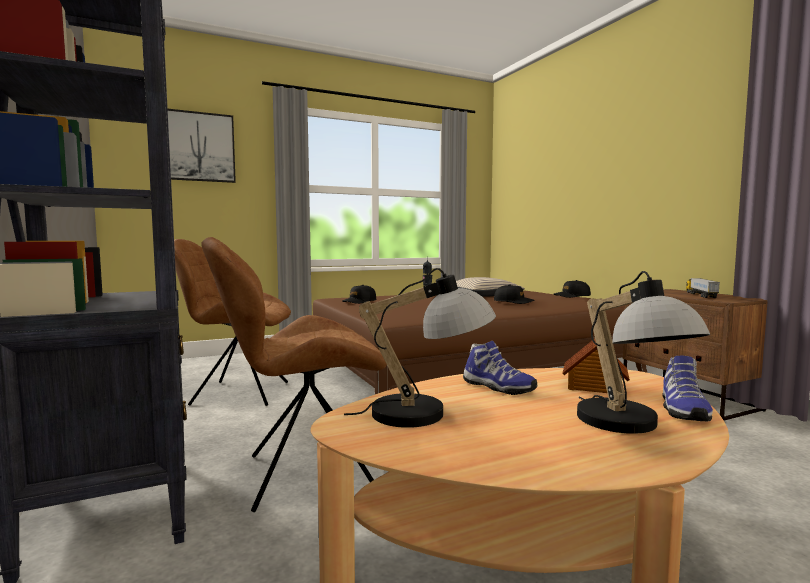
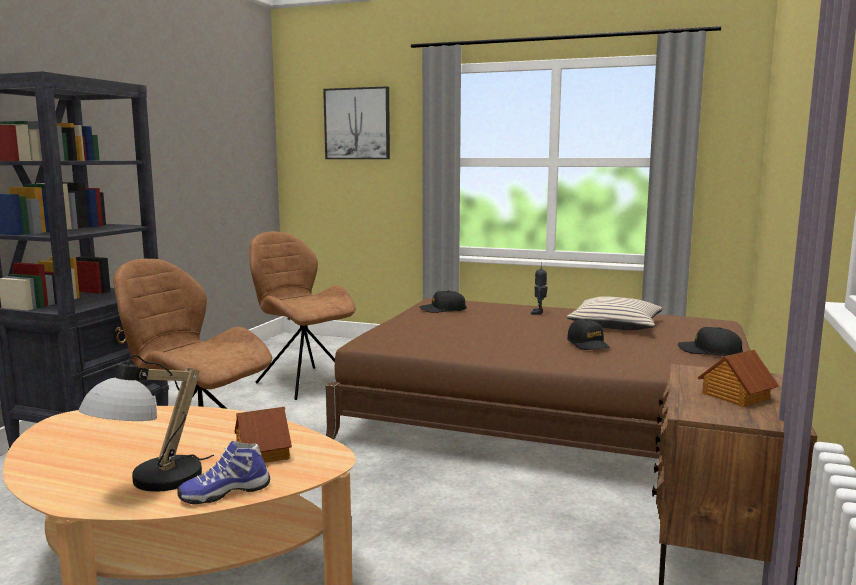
camera: 45 degrees right, 5 degrees up
table lamp [344,268,496,428] -> none
shoe [463,341,537,395] -> none
toy truck [686,278,720,298] -> toy house [698,350,779,407]

